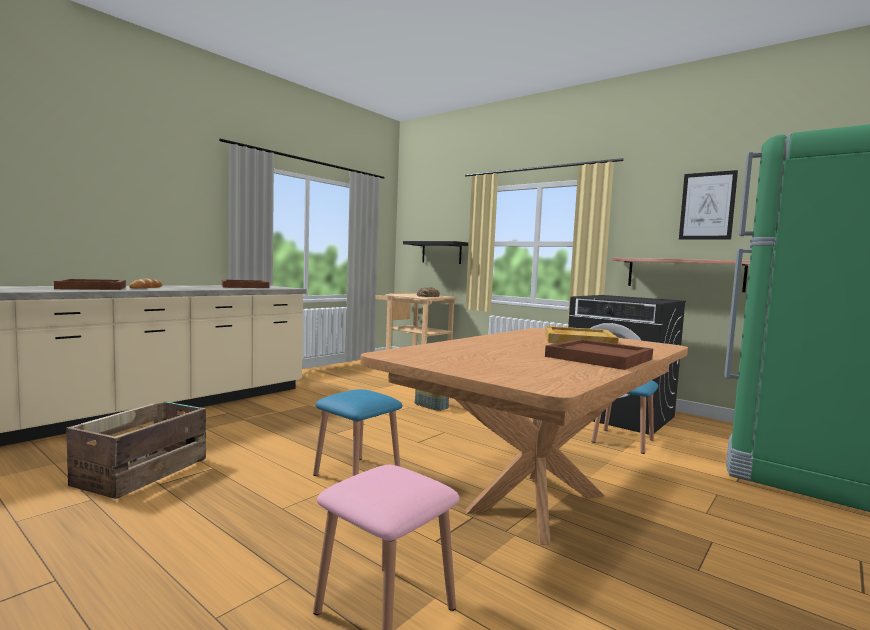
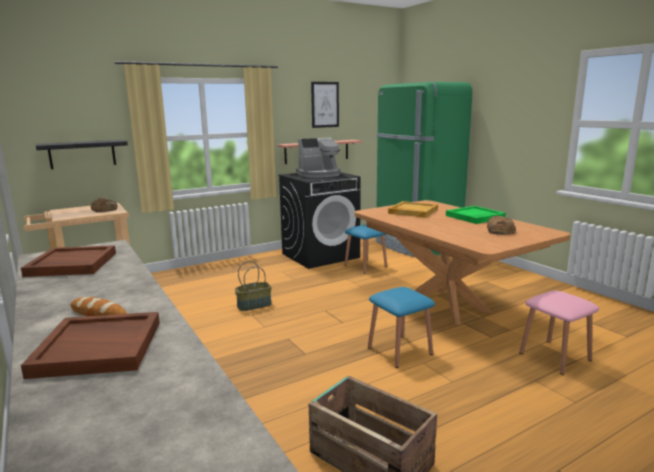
camera: 70 degrees left, 10 degrees up
brown tray [545,339,653,370] -> green tray [446,206,506,224]
none -> coffee machine [296,138,341,178]
none -> bread [487,216,516,234]

